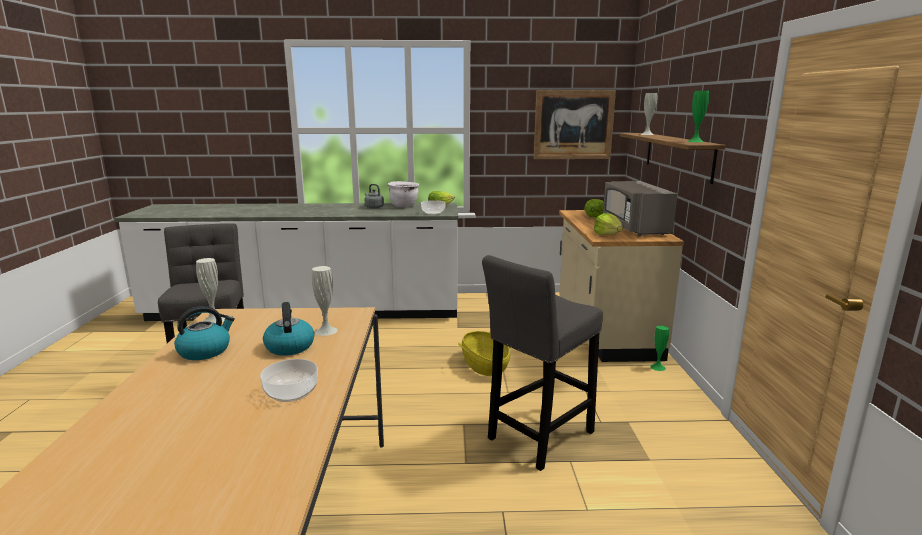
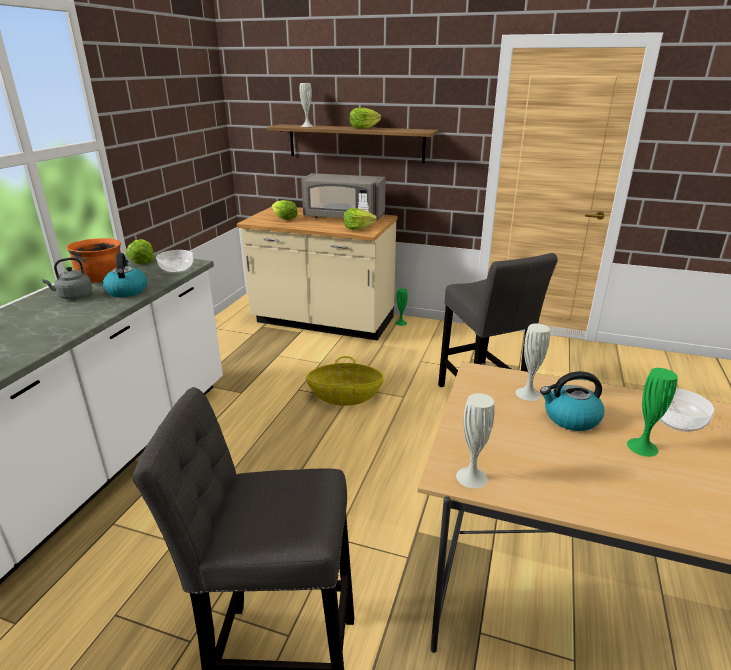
camera: 70 degrees left, 10 degrees up
kettle [174,306,235,360] -> kettle moved to [103,253,147,297]
white cooking pot [388,181,419,207] -> orange cooking pot [66,238,121,283]
picture [534,90,616,159] -> none
green vase [687,91,709,142] -> green vase moved to [627,368,678,457]
none -> lettuce [350,108,381,129]

